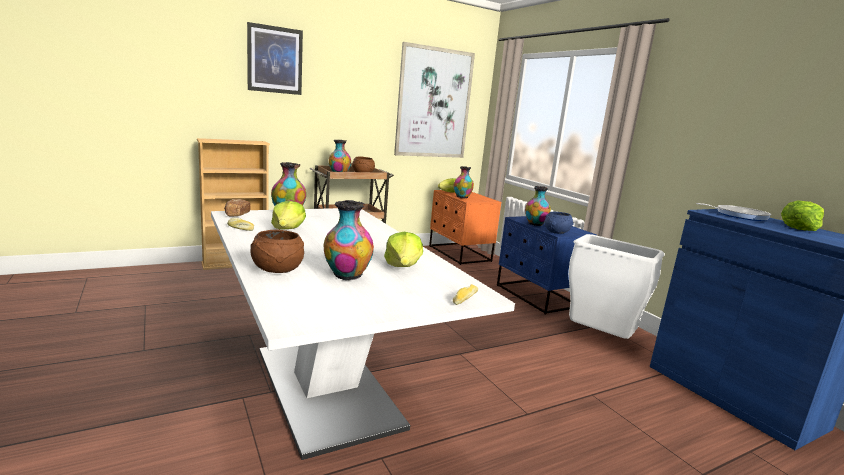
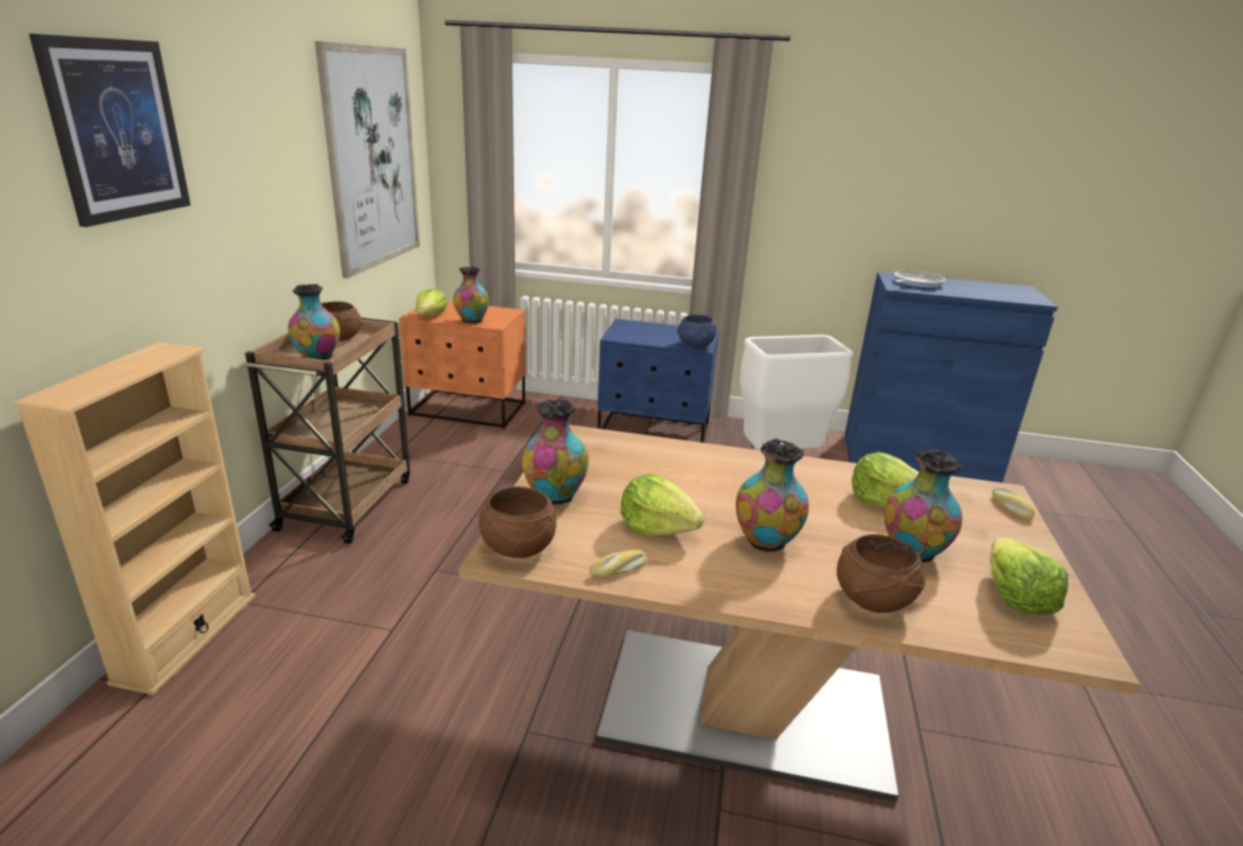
camera: 50 degrees left, 10 degrees up
white dining table [211,208,515,460] -> brown dining table [459,425,1140,802]
bread [224,199,251,216] -> brown bowl [479,486,556,558]
vase [525,186,551,226] -> vase moved to [736,438,809,552]
lettuce [781,200,824,231] -> lettuce moved to [990,538,1068,615]

